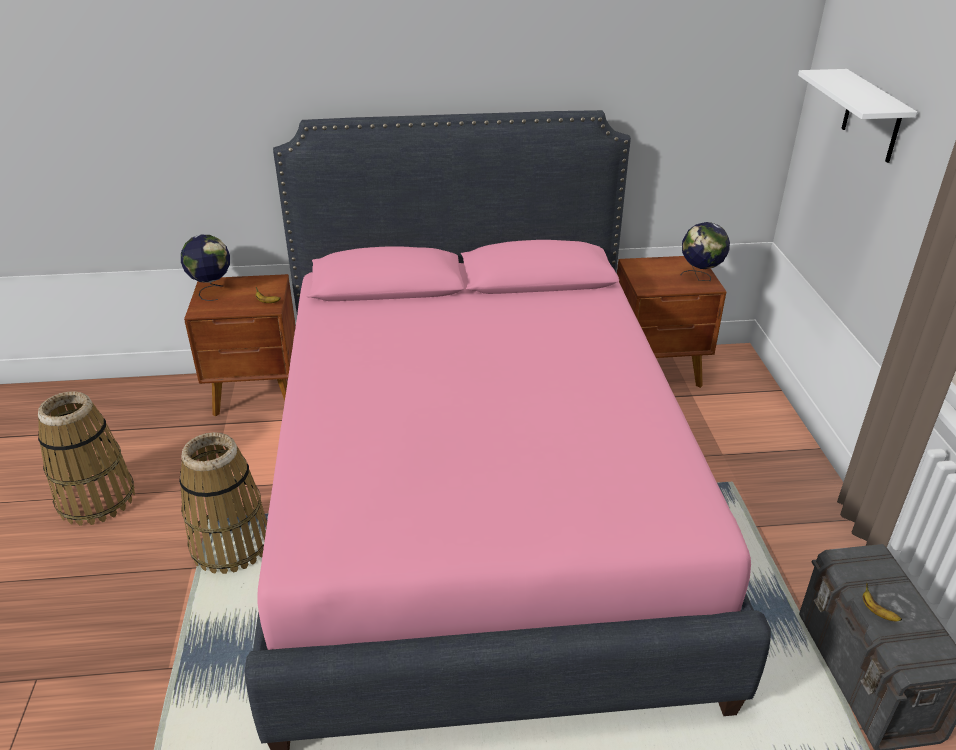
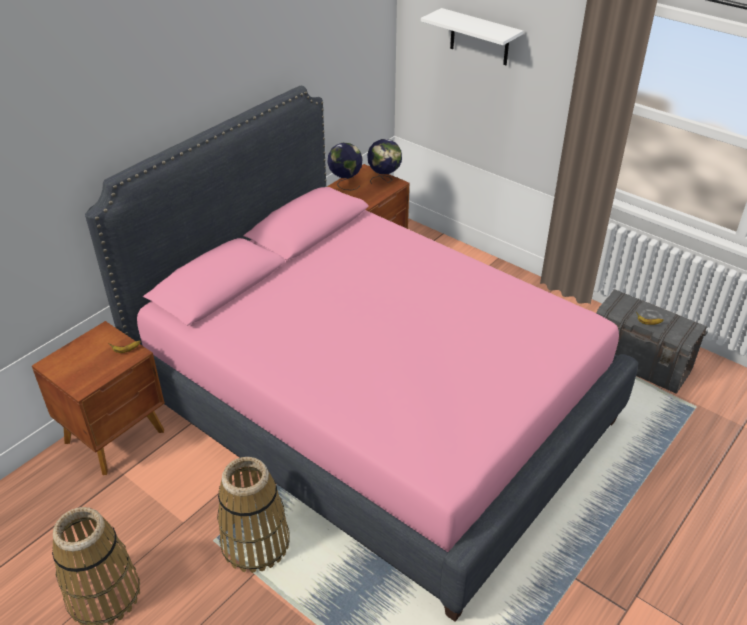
camera: 45 degrees left, 5 degrees up
globe [181,235,230,301] -> globe moved to [327,143,363,190]

